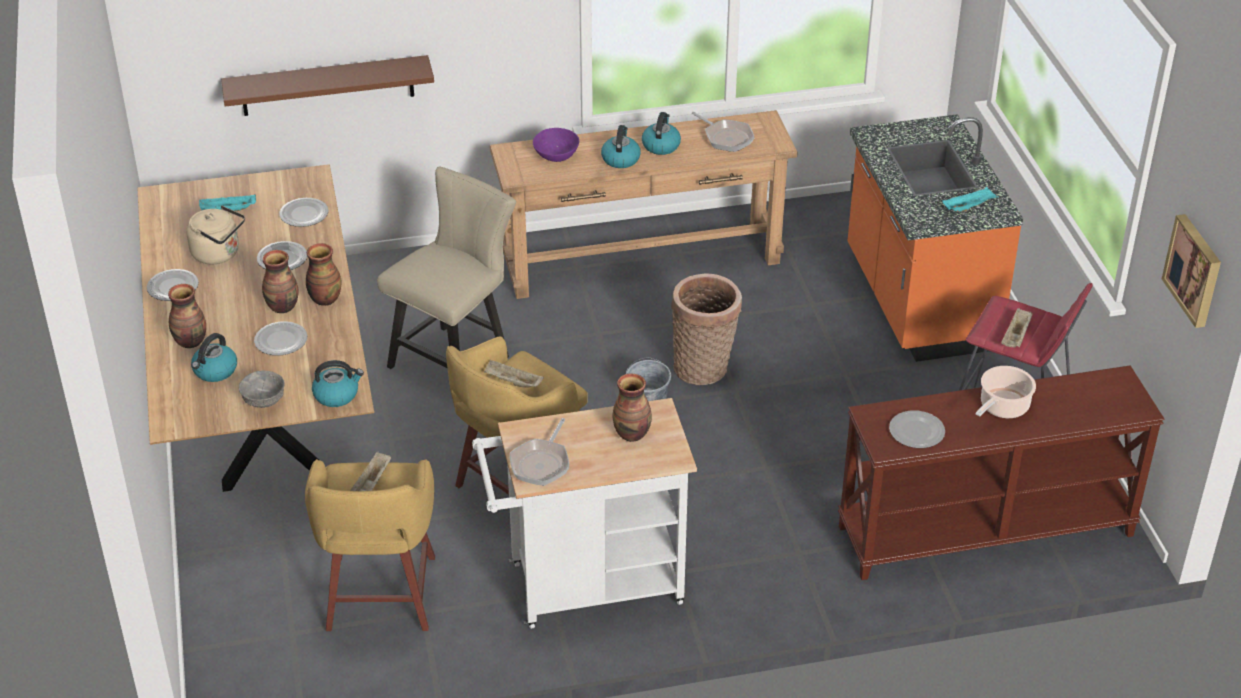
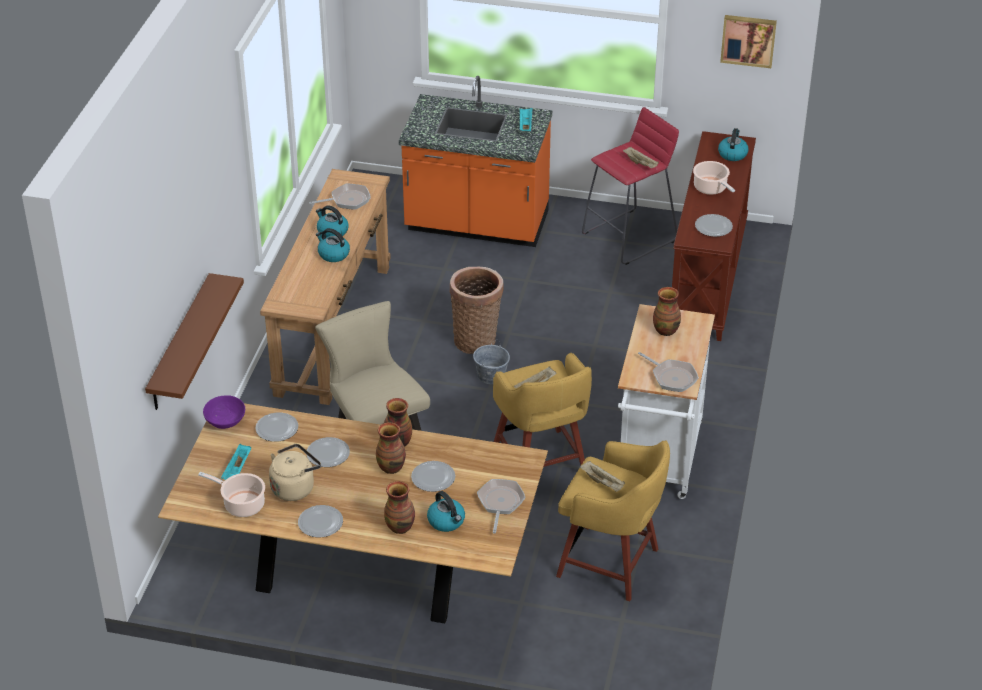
camera: 65 degrees left, 0 degrees up
grey bowl [239,371,285,408] -> frying pan [477,479,526,533]
kettle [312,360,364,407] -> kettle moved to [718,128,748,161]
purple bowl [533,128,579,162] -> purple bowl moved to [203,395,245,429]
none -> cooking pot [198,472,265,517]

